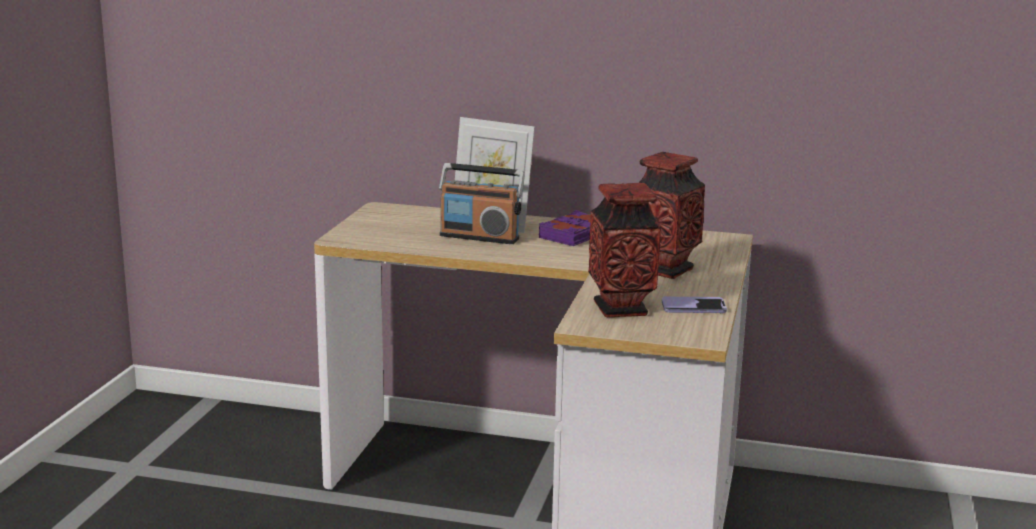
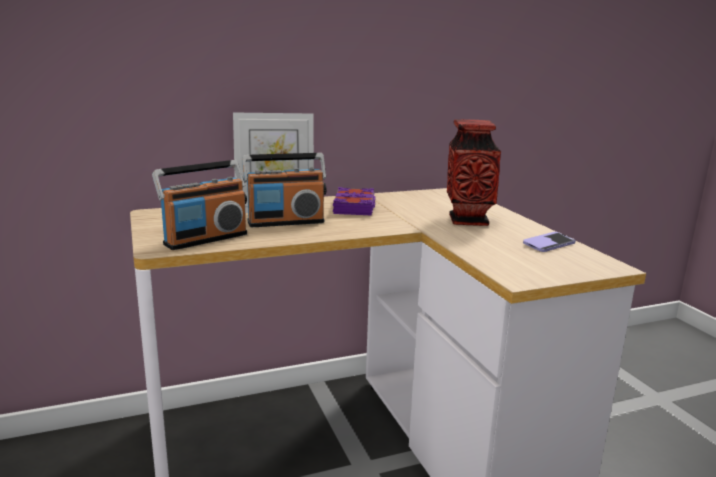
camera: 35 degrees left, 0 degrees up
vase [588,183,661,317] -> none
none -> radio [152,160,247,250]

